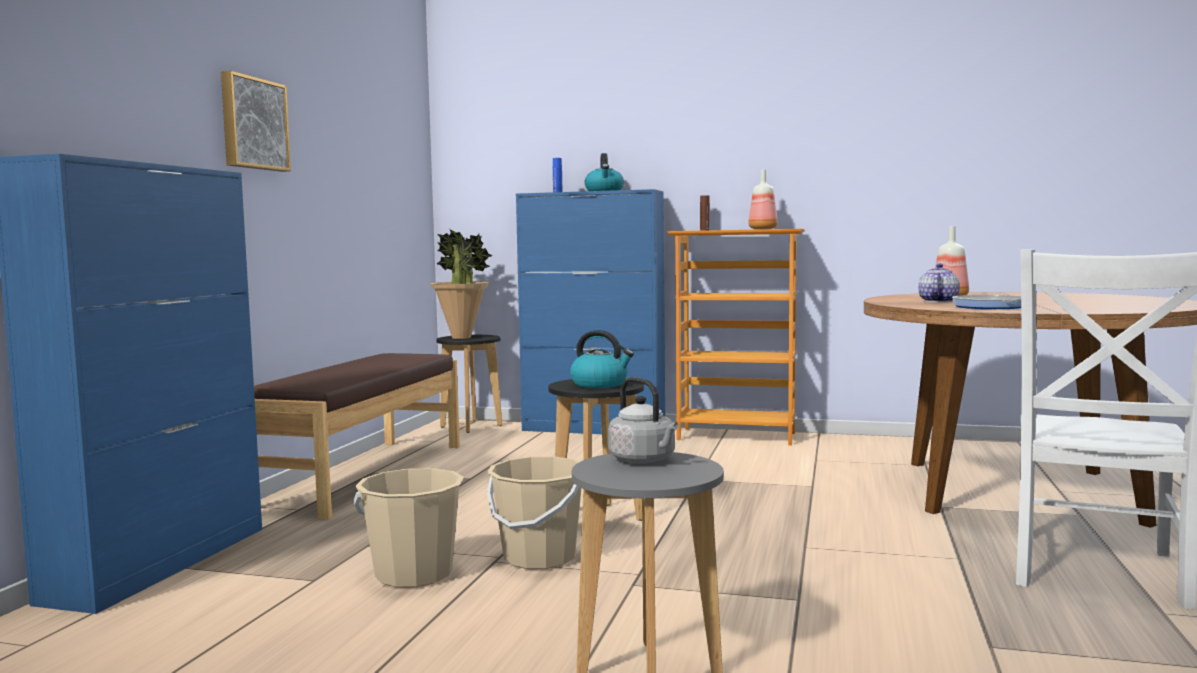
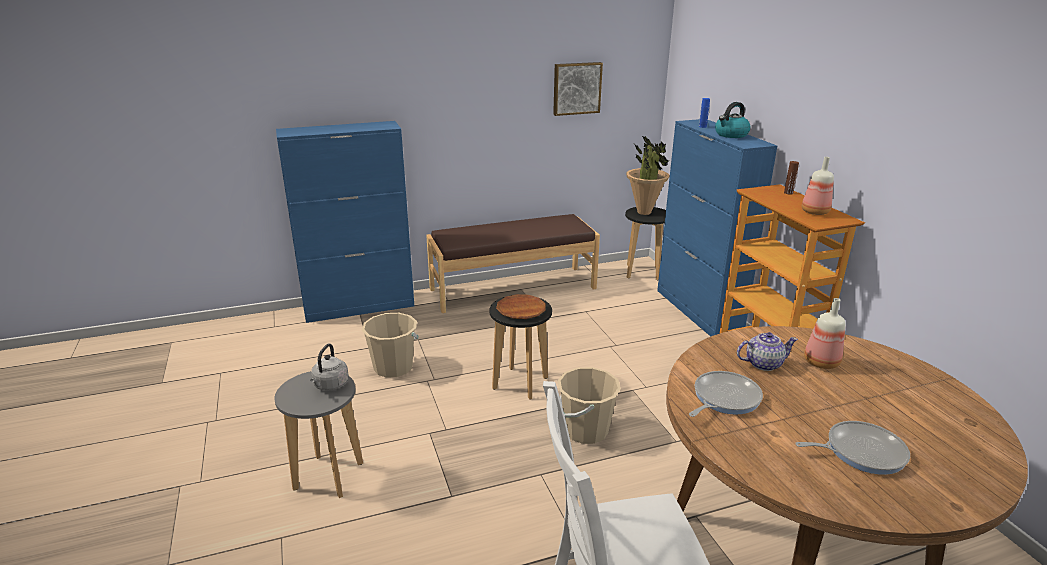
camera: 55 degrees right, 20 degrees up
picture [221,71,291,172] -> picture moved to [553,62,603,116]
beige bucket [487,457,581,569] -> beige bucket moved to [557,367,621,444]
kettle [570,330,634,388] -> brown plate [496,294,546,319]
none -> frying pan [795,421,910,475]

